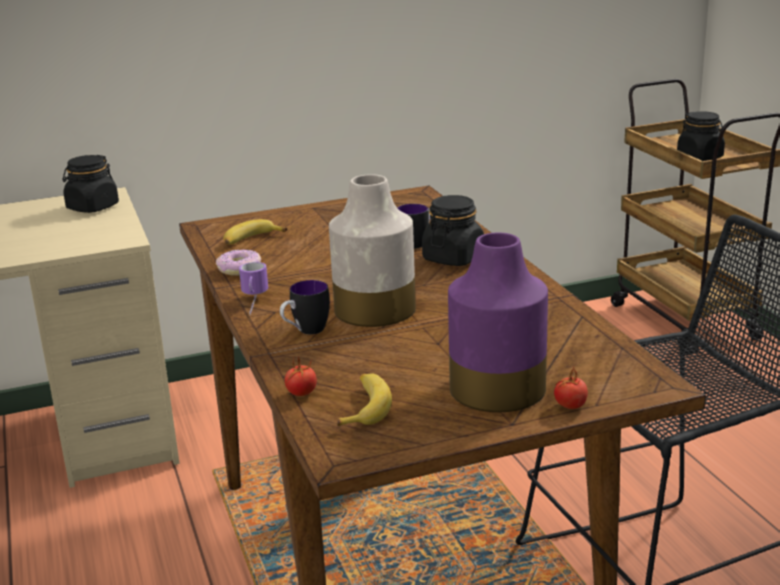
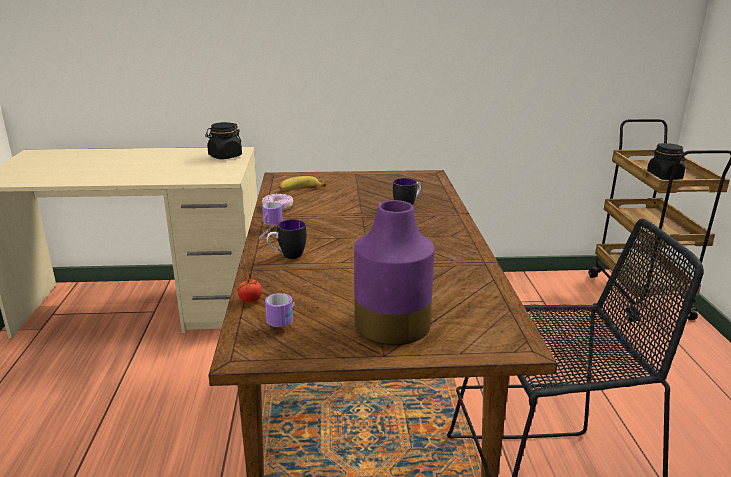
camera: 15 degrees right, 0 degrees up
beige vase [329,174,416,327] -> none
banana [337,374,392,426] -> mug [265,293,295,327]
black jar [422,195,484,266] -> none
tomato [554,367,588,409] -> none

